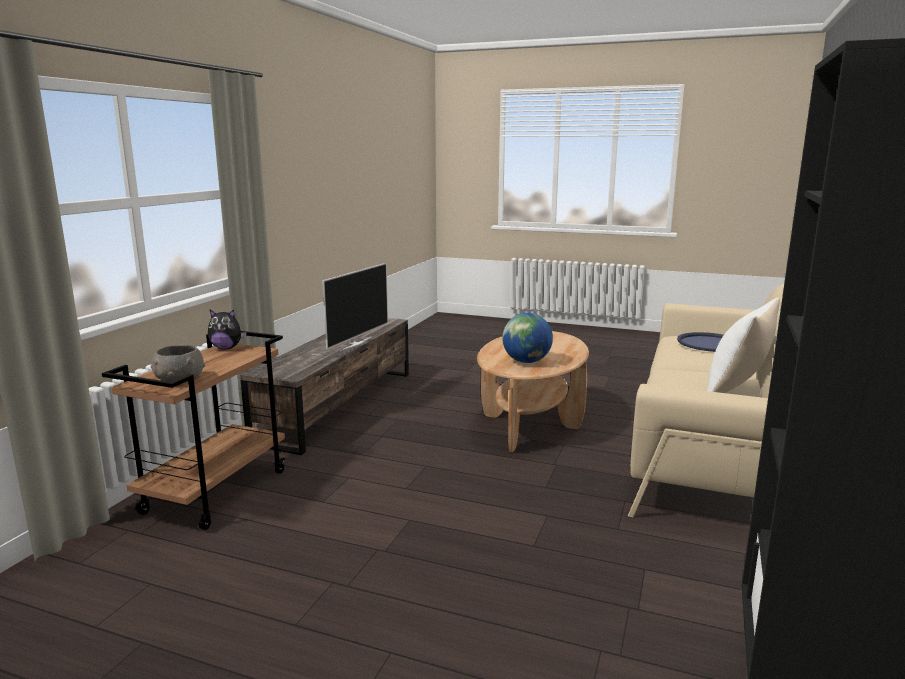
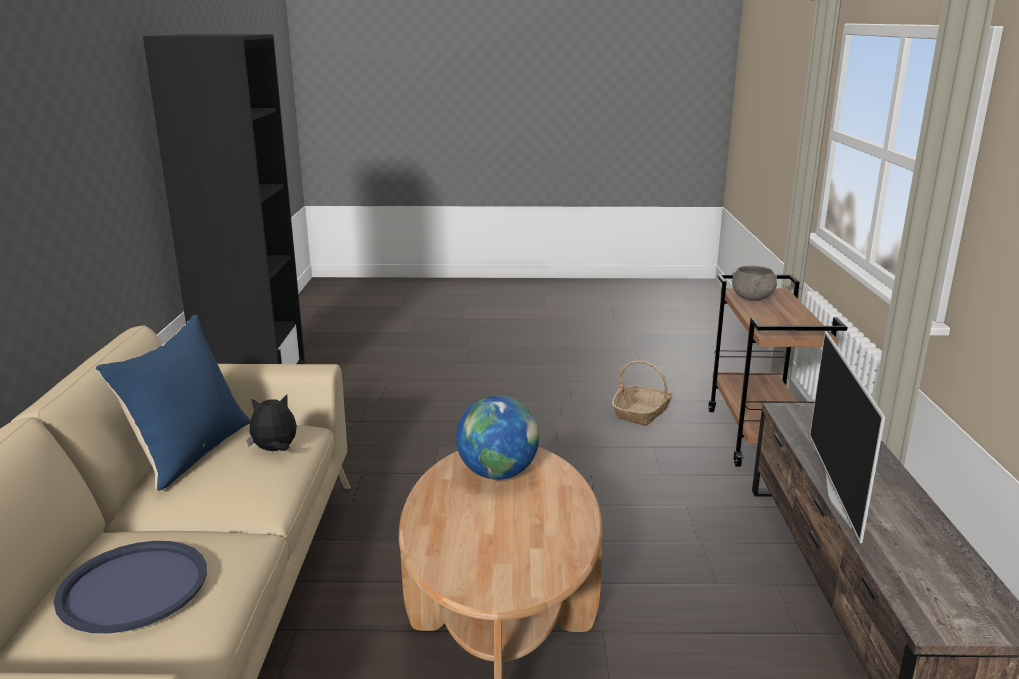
camera: 160 degrees right, 5 degrees up
plush toy [208,309,247,349] -> plush toy moved to [246,395,297,451]
white pillow [707,298,780,393] -> blue pillow [95,315,251,491]
none -> basket [612,361,673,426]

